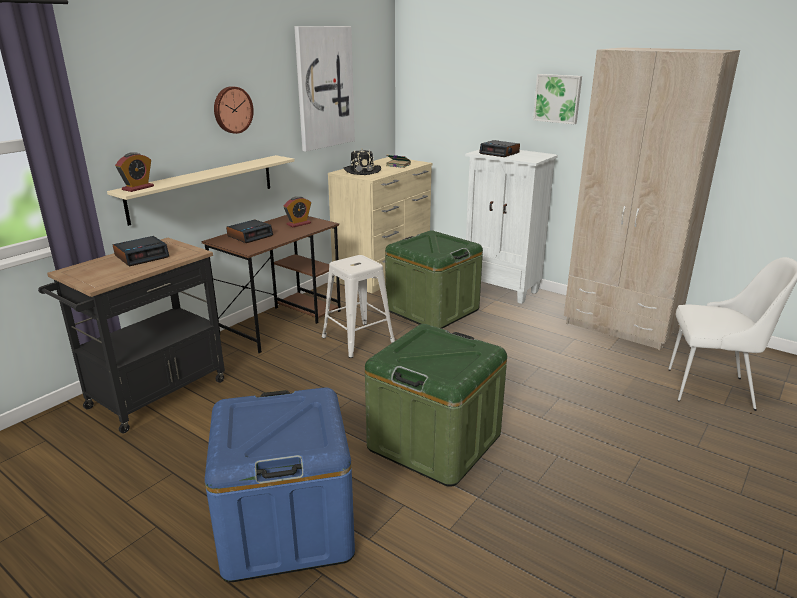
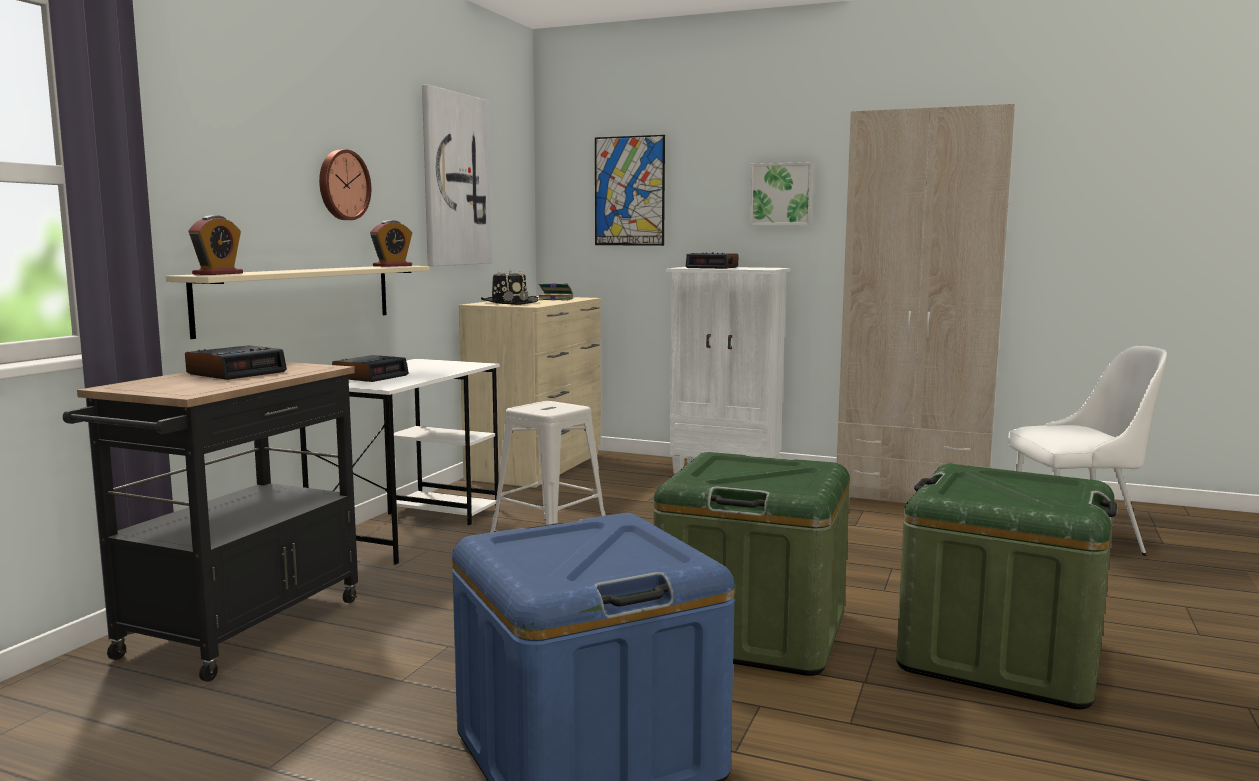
camera: 15 degrees left, 15 degrees down
brown desk [202,215,341,353] -> white desk [300,359,500,565]
alarm clock [284,196,311,227] -> alarm clock moved to [370,220,412,267]
green storage box [385,230,483,329] -> green storage box moved to [896,464,1117,709]
none -> picture [595,135,665,246]

